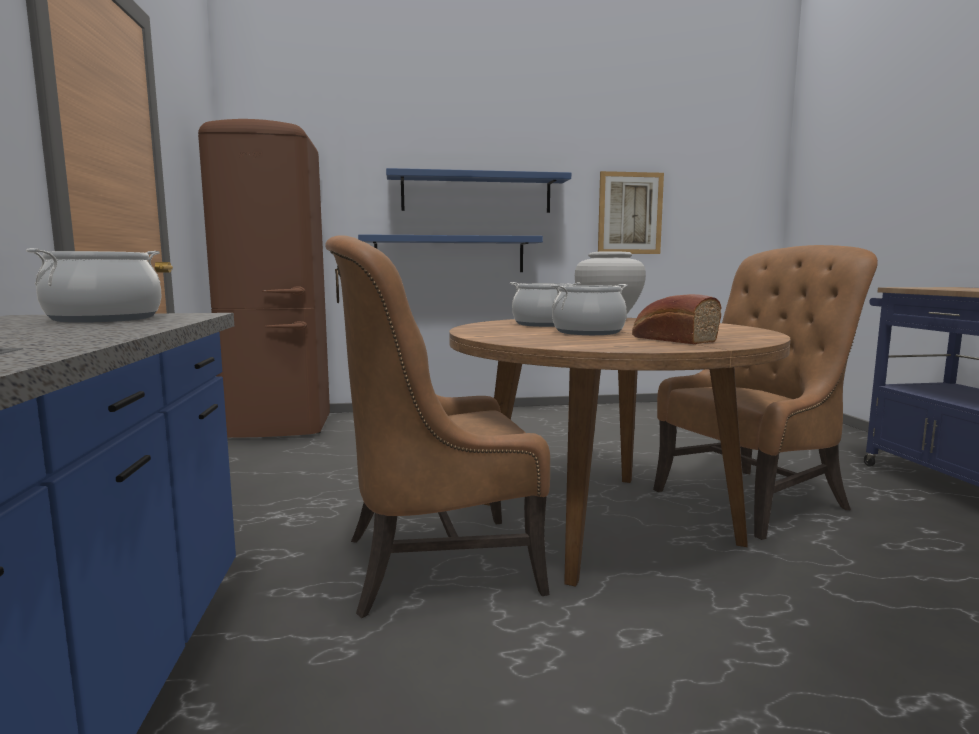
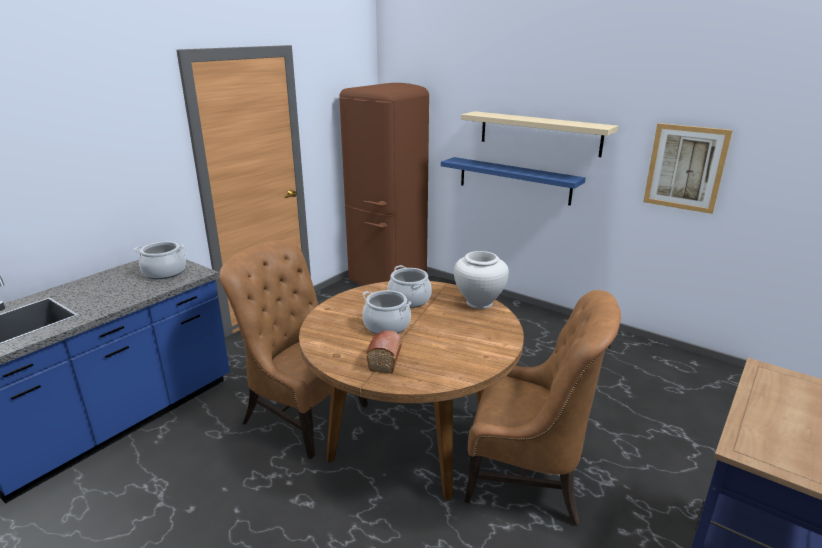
camera: 45 degrees right, 15 degrees up
blue shelf [386,168,571,213] -> beige shelf [461,111,618,157]

